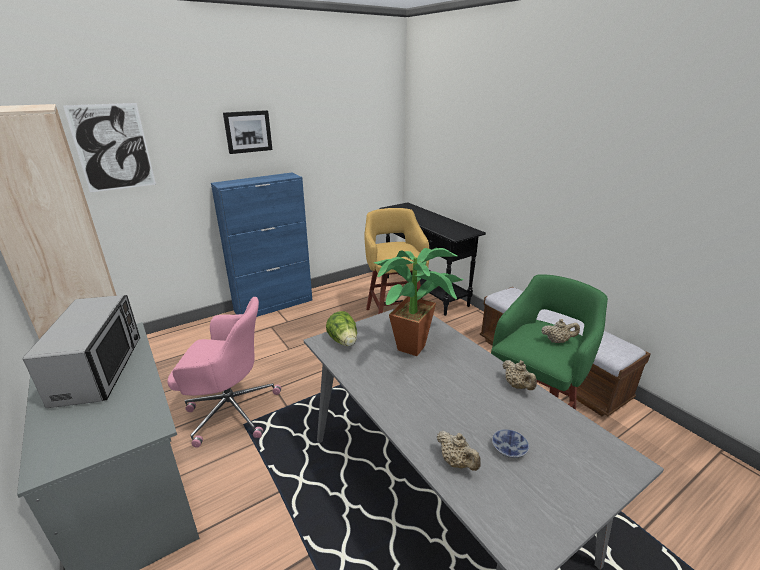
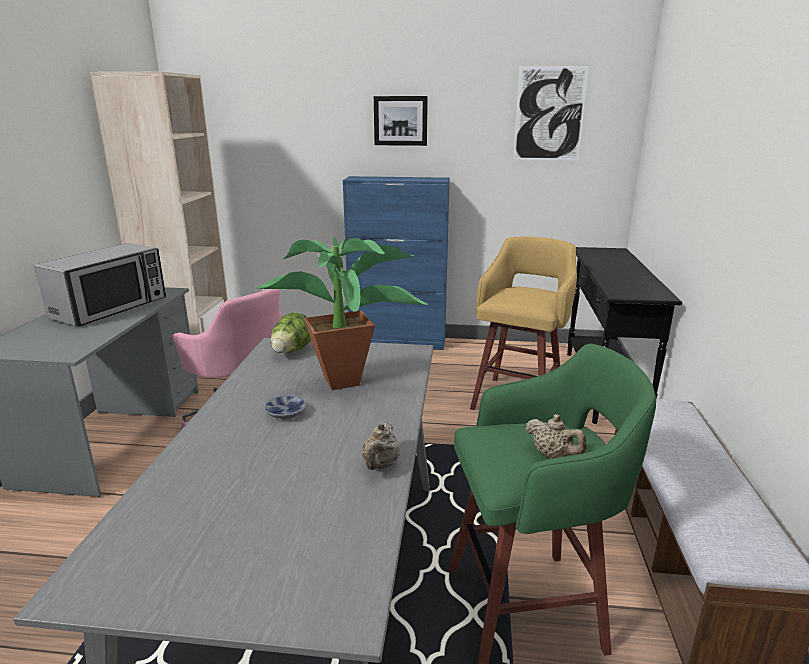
camera: 40 degrees right, 5 degrees down
picture [63,103,156,193] -> picture moved to [513,66,589,160]
beige teapot [437,430,481,471] -> none
bowl [492,429,529,458] -> bowl moved to [264,395,306,420]

